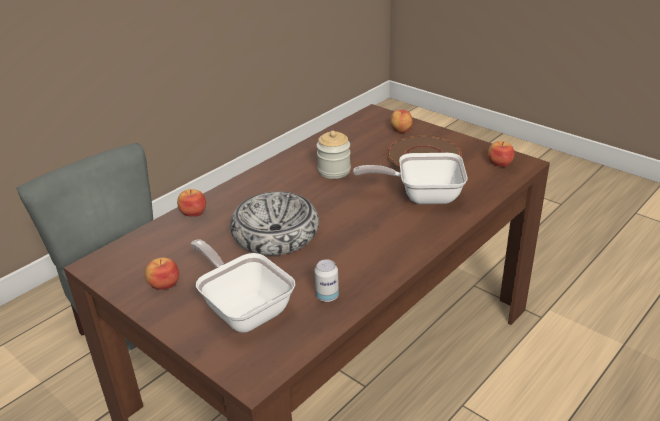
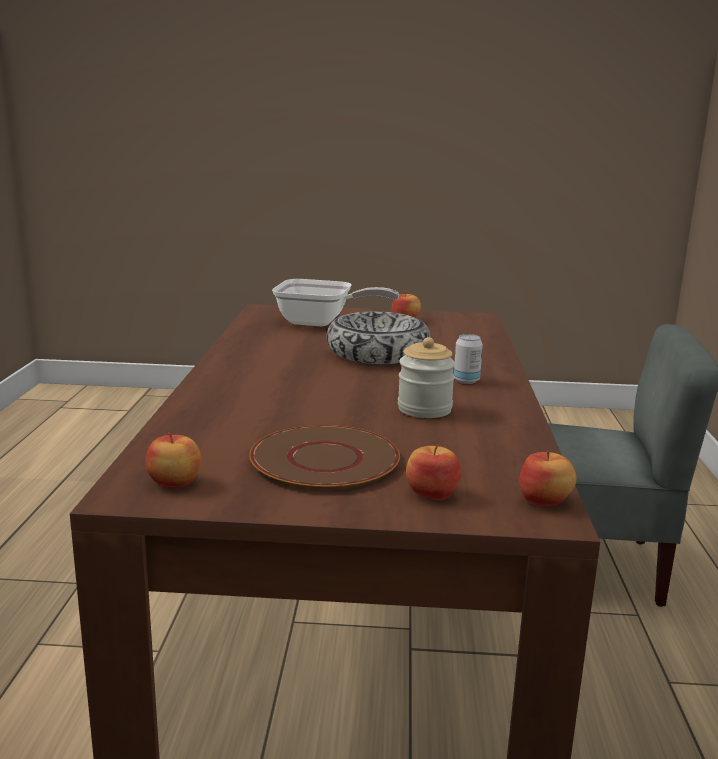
camera: 140 degrees right, 15 degrees down
apple [177,189,206,217] -> apple moved to [519,451,577,506]
can [314,260,339,302] -> can moved to [454,334,483,384]
frying pan [353,153,468,204] -> none

